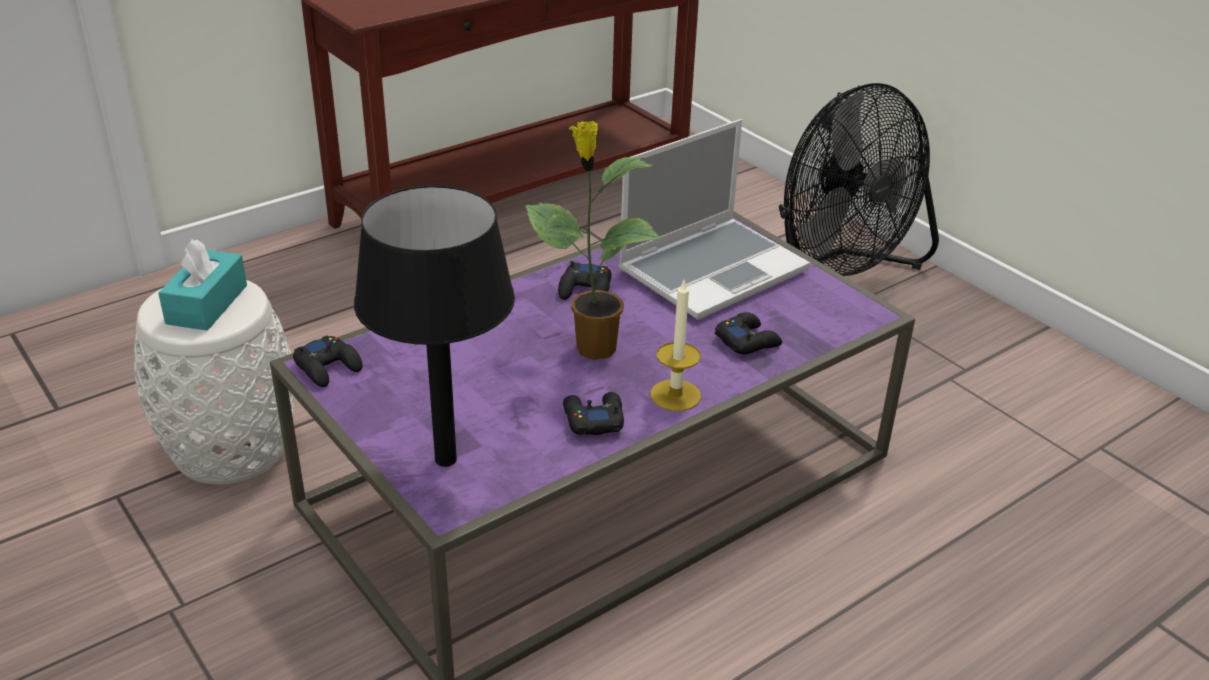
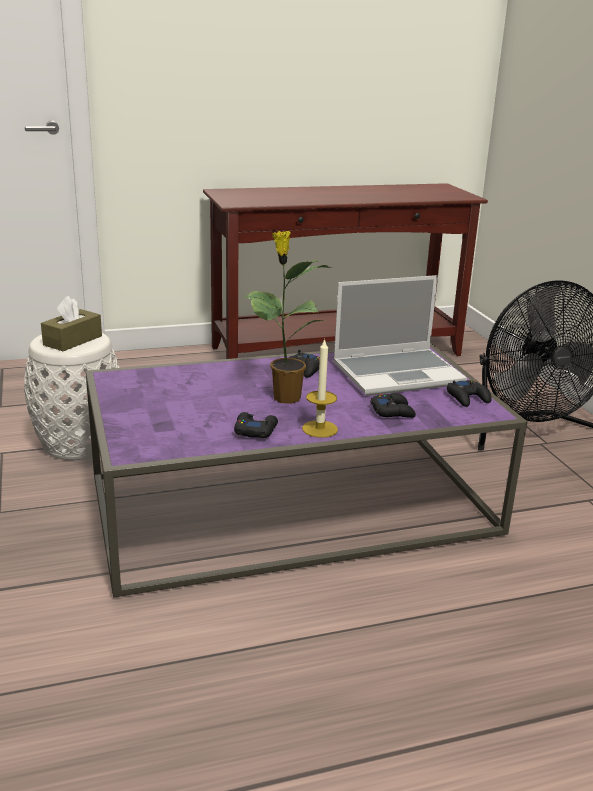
camera: 20 degrees right, 10 degrees down
turquoise tissue box [158,239,247,331] -> brown tissue box [41,296,102,351]
black game controller [293,336,363,387] -> black game controller moved to [447,380,492,407]
black table lamp [354,185,515,467] -> none

